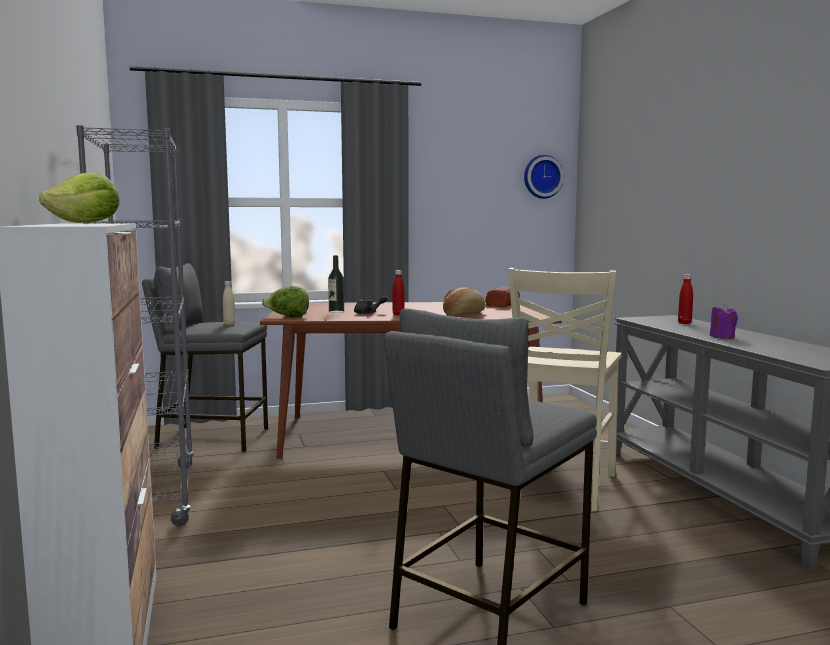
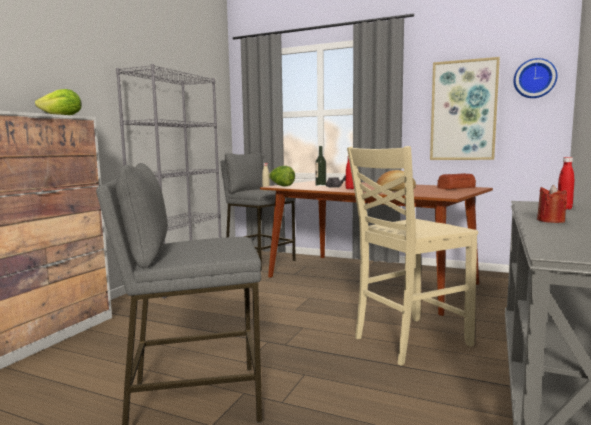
camera: 40 degrees right, 0 degrees up
purple candle [710,304,738,339] -> red candle [537,185,567,223]
none -> picture [430,57,500,160]

